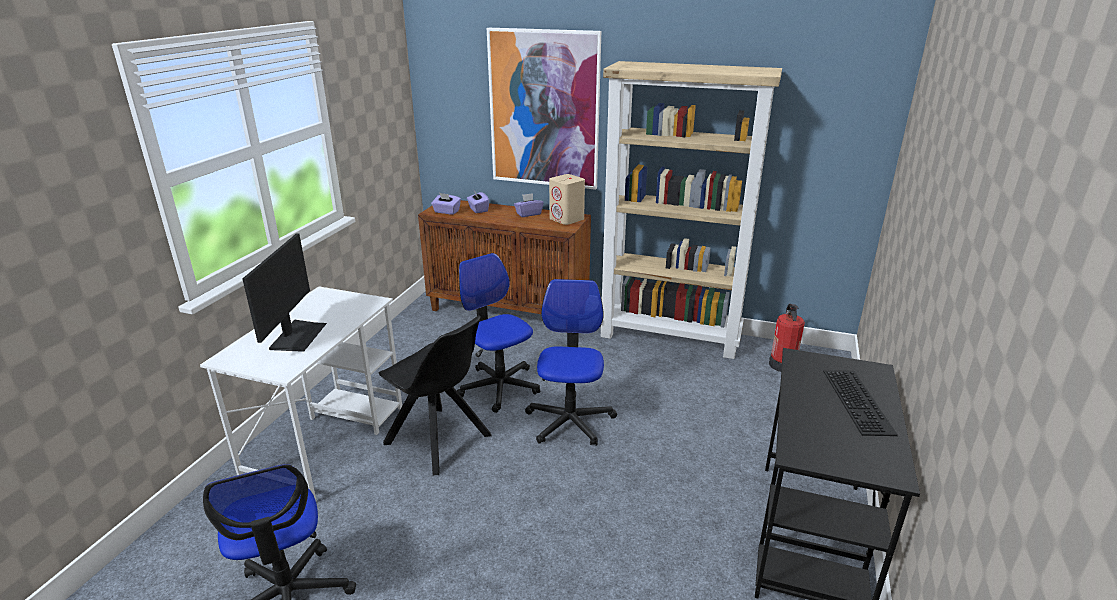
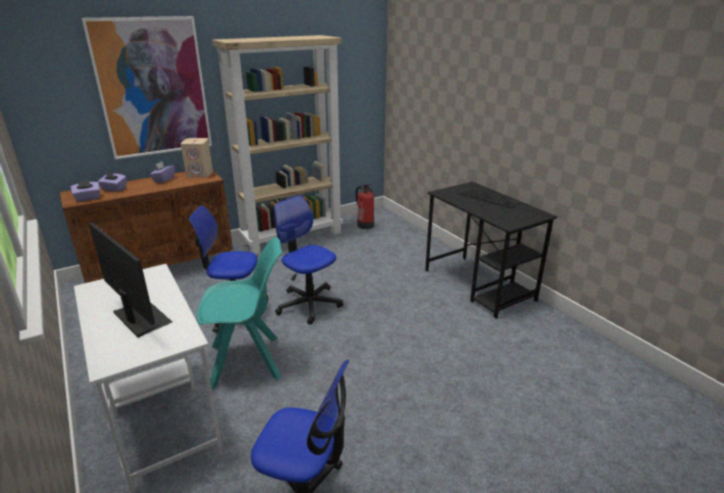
camera: 50 degrees left, 0 degrees up
black chair [379,315,492,475] -> turquoise chair [197,237,282,390]

